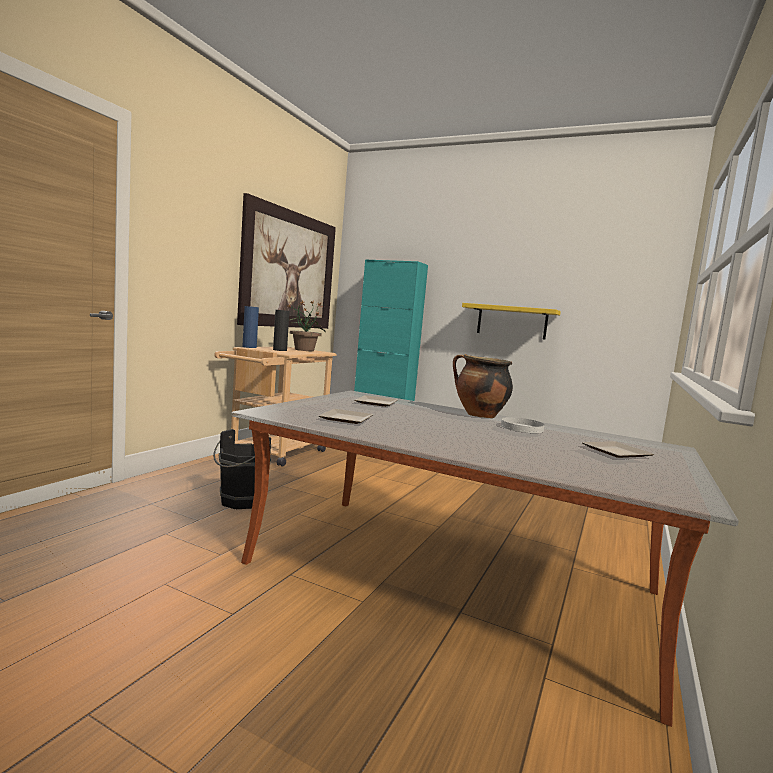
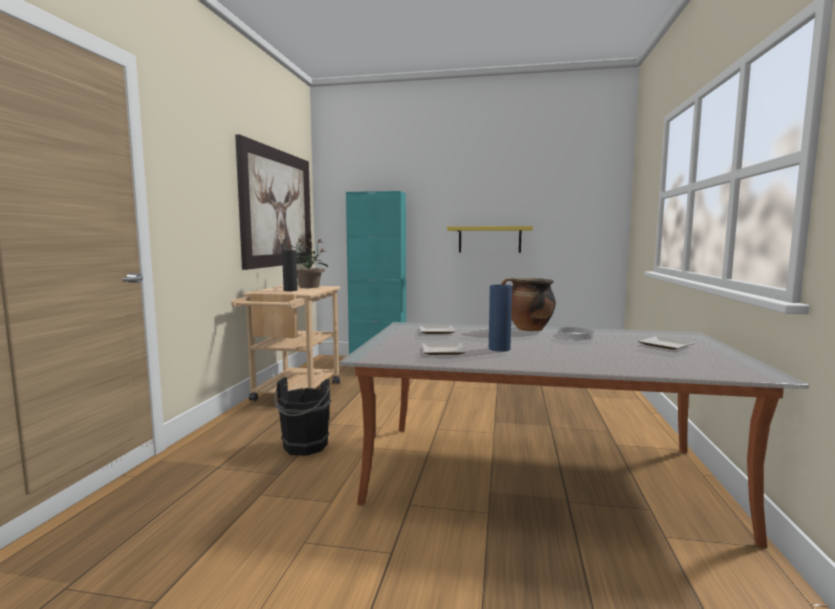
camera: 15 degrees left, 0 degrees up
blue vase [242,306,259,348] -> blue vase moved to [489,285,512,352]

